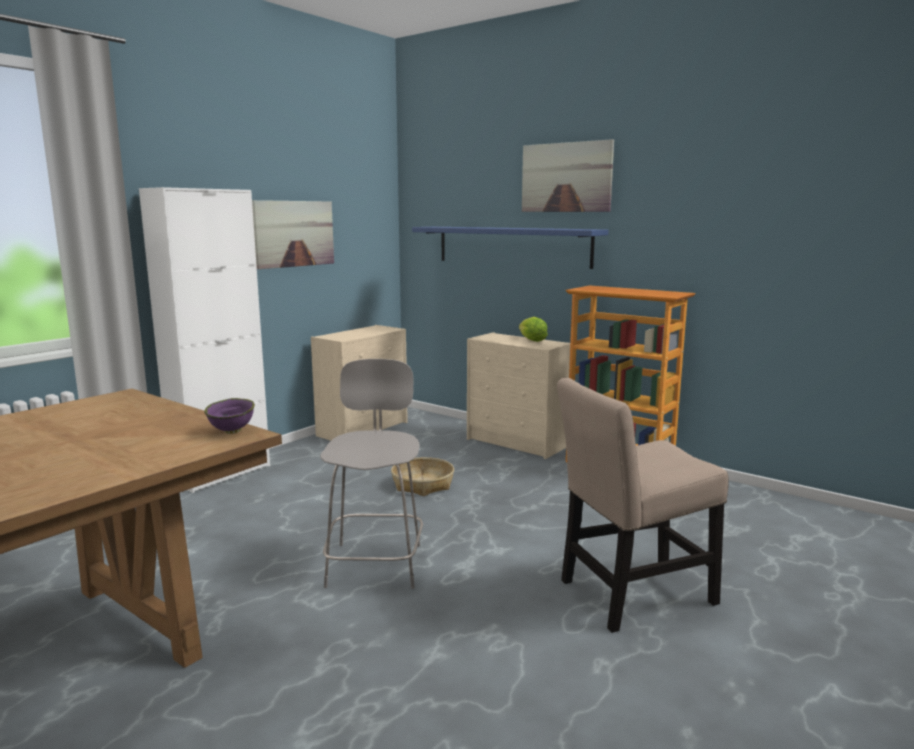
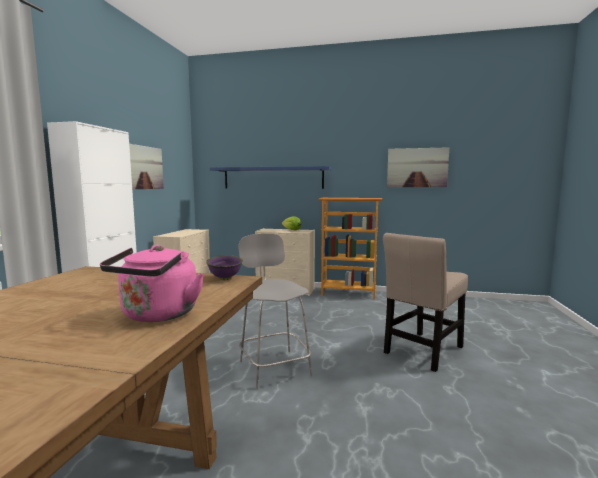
camera: 25 degrees left, 5 degrees down
basket [391,457,454,496] -> none
picture [522,139,614,212] -> picture moved to [387,147,449,187]
none -> pink kettle [100,245,204,322]

